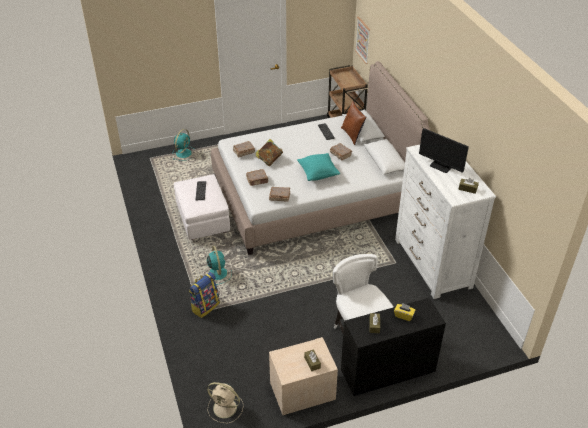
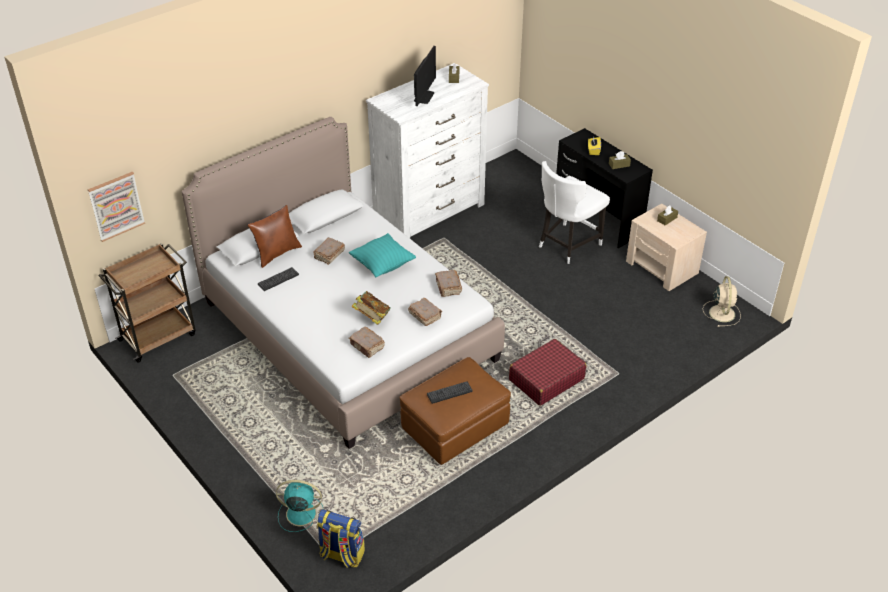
camera: 110 degrees left, 0 degrees up
white ottoman [174,174,230,240] -> brown ottoman [399,357,511,465]
backpack [189,272,220,318] -> backpack moved to [317,509,365,568]
turquoise fan [206,246,232,285] -> red suitcase [509,339,586,406]

